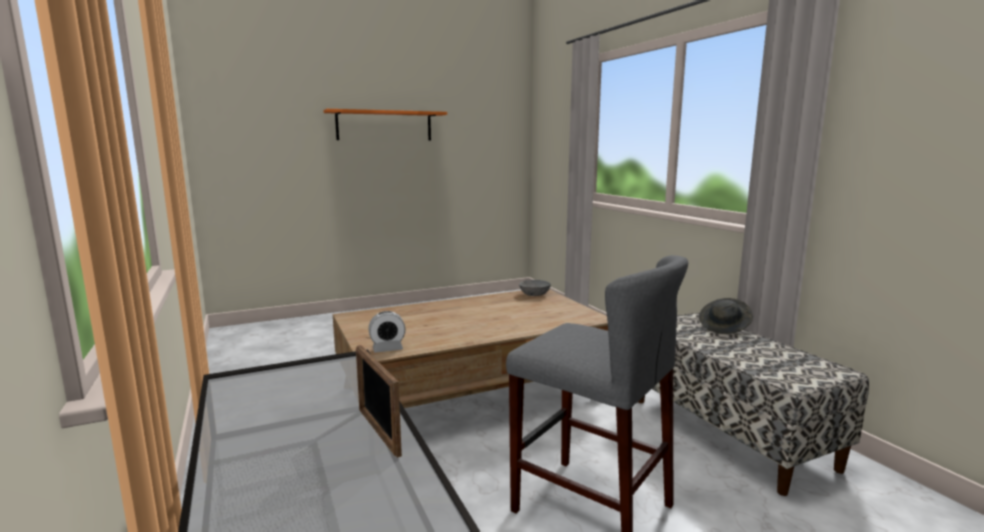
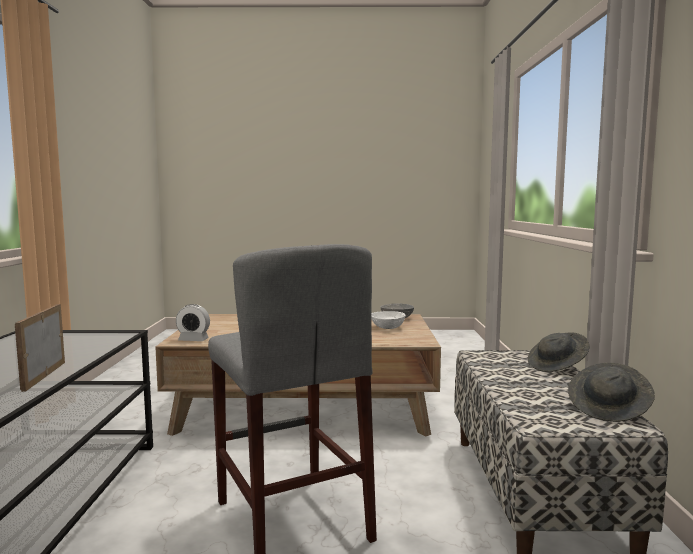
camera: 25 degrees right, 5 degrees down
orange shelf [323,109,447,141] -> none
none -> white bowl [371,311,406,329]
none -> grey hat [568,363,655,422]

